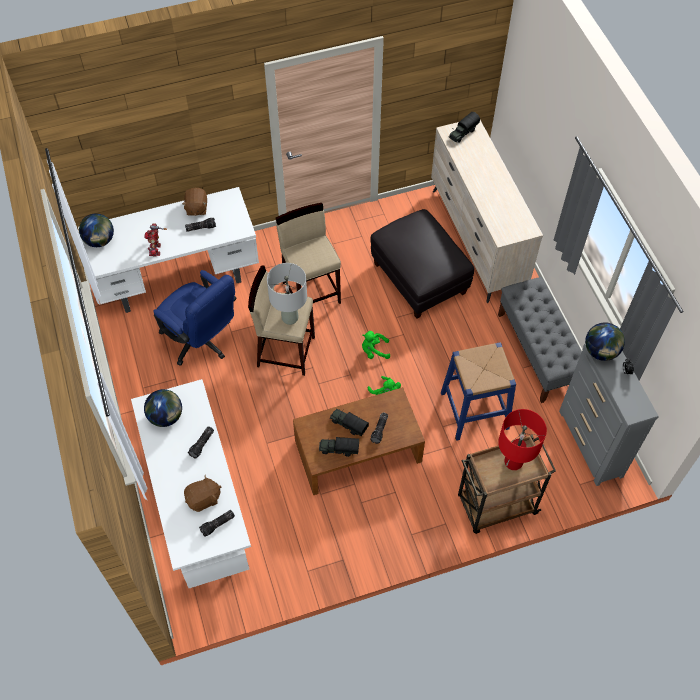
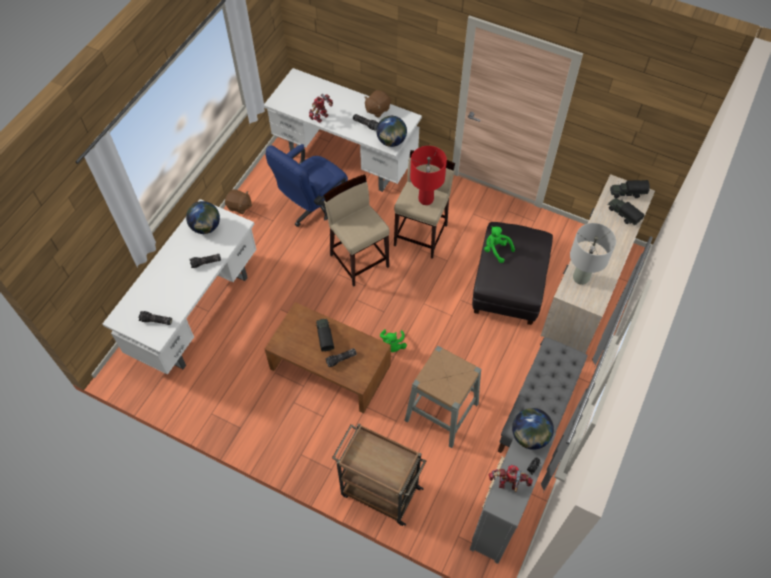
camera: 45 degrees right, 0 degrees up
globe [79,214,114,247] -> globe moved to [376,116,407,147]
blue office chair [153,270,237,366] -> blue office chair turned 45 degrees clockwise [265,144,348,227]
brown plush toy [184,475,221,512] -> brown plush toy moved to [225,189,252,214]
grey table lamp [267,263,307,325] -> grey table lamp moved to [570,223,616,285]
toy truck [319,437,359,457] -> toy truck moved to [608,198,644,225]
green plush toy [362,331,390,359] -> green plush toy moved to [484,226,515,263]
blue stool [441,342,516,441] -> grey stool [404,346,481,448]
red table lamp [498,409,547,470] -> red table lamp moved to [410,146,447,205]
none -> toy robot [488,465,533,492]

